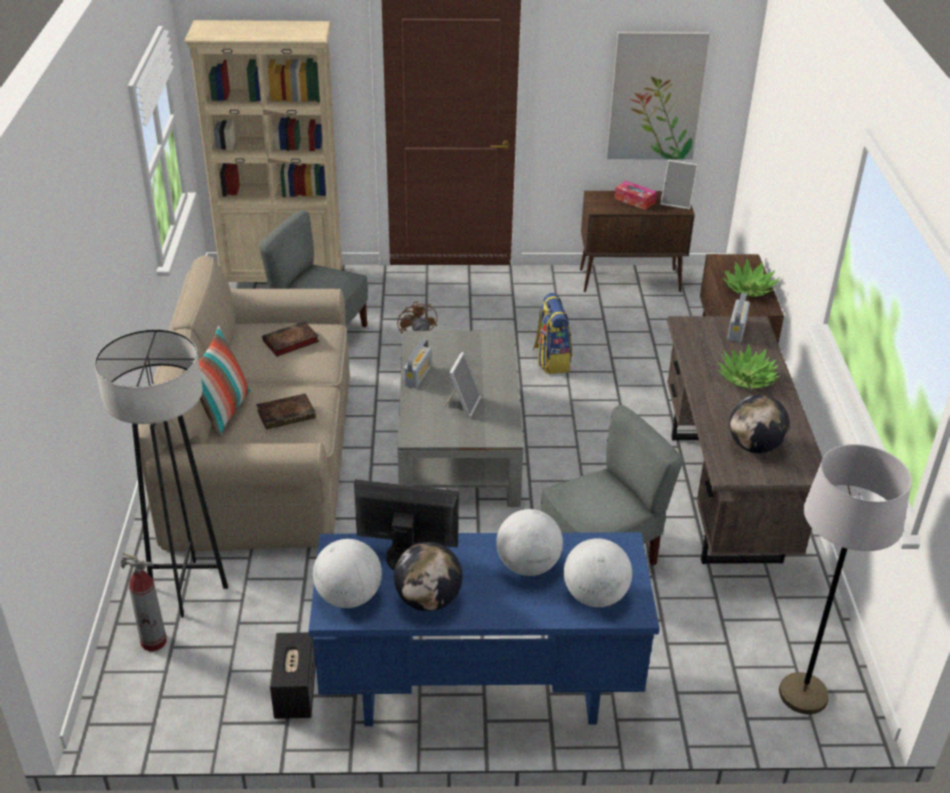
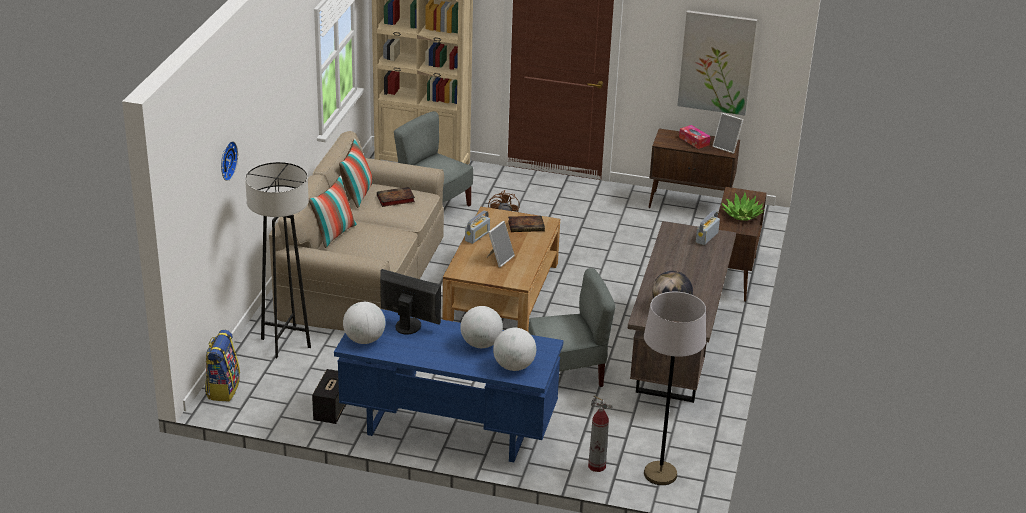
camera: 15 degrees right, 5 degrees down
fire extinguisher [121,553,167,652] -> fire extinguisher moved to [588,395,613,472]
book [257,393,316,429] -> book moved to [508,216,545,232]
globe [394,542,463,611] -> none
grey coffee table [398,331,524,507] -> brown coffee table [443,207,560,332]
backpack [533,293,572,374] -> backpack moved to [205,330,240,401]
potted plant [717,344,781,389] -> none
none -> wall clock [221,141,238,181]
none -> pillow [339,138,373,208]

